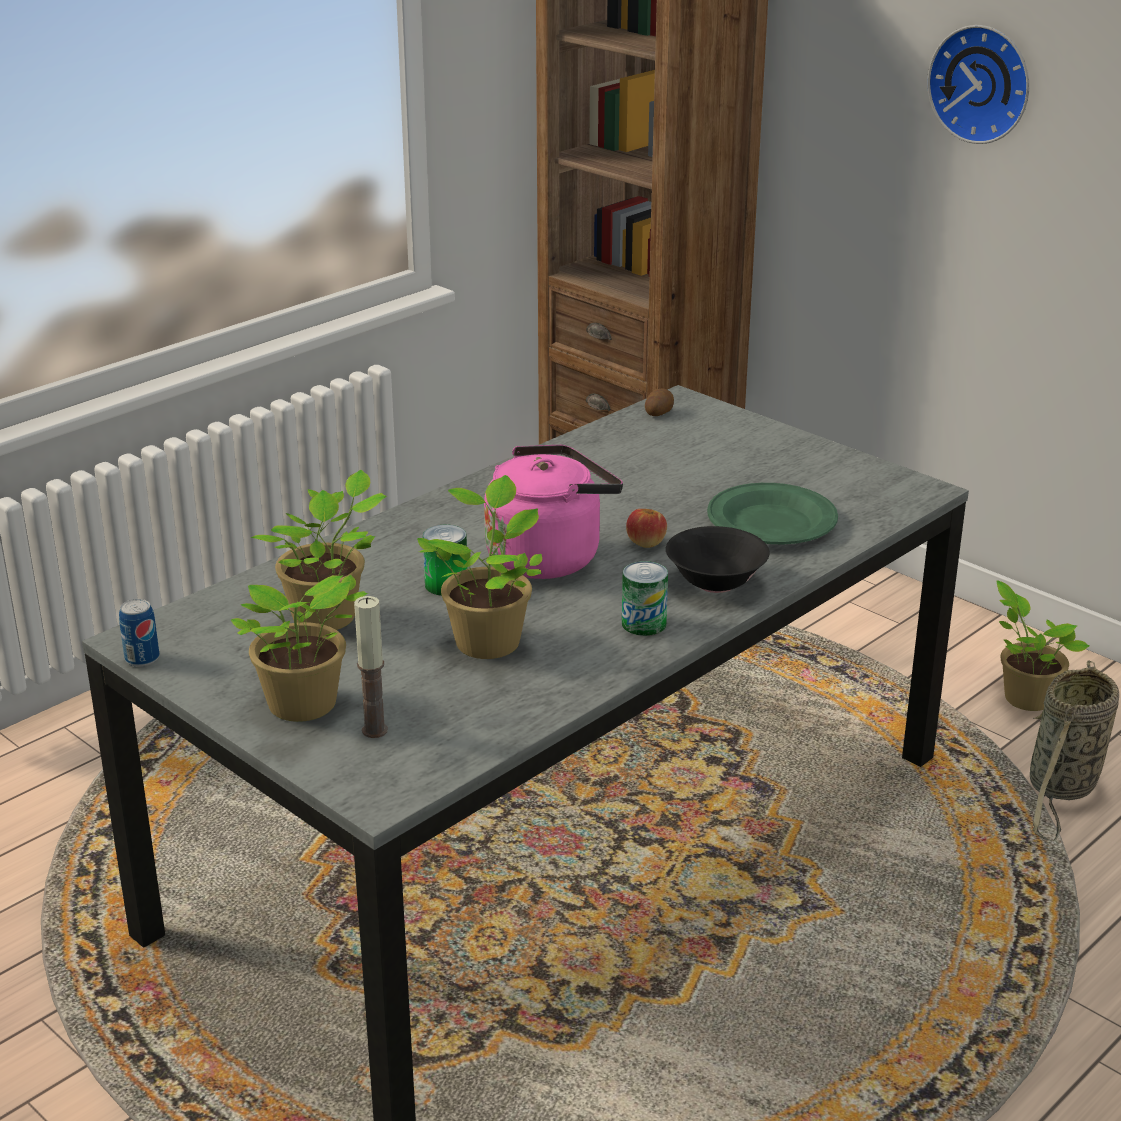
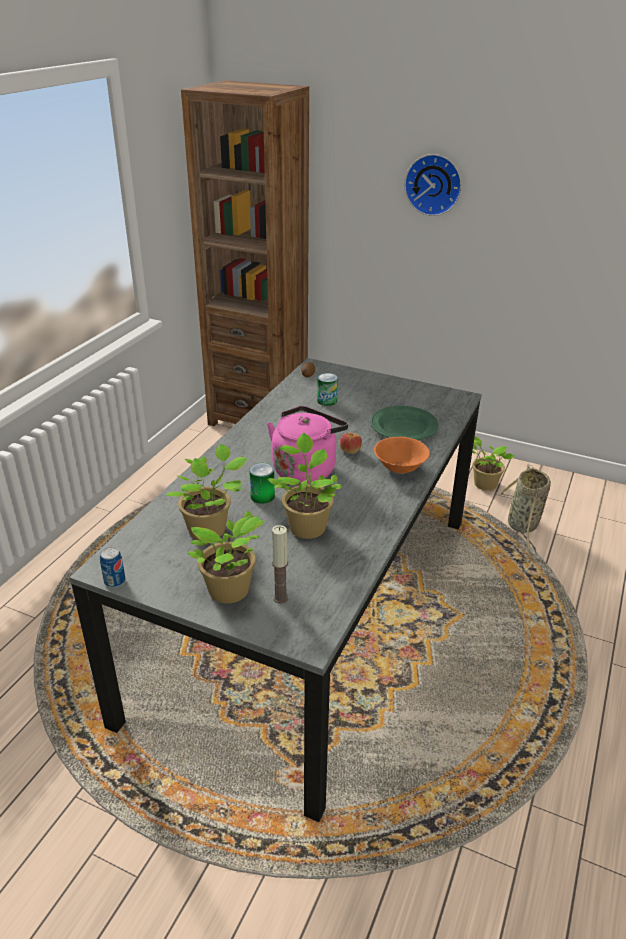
camera: 20 degrees left, 5 degrees up
can [622,561,668,636] -> can moved to [317,373,338,406]
black bowl [666,526,769,593] -> orange bowl [374,437,430,474]

